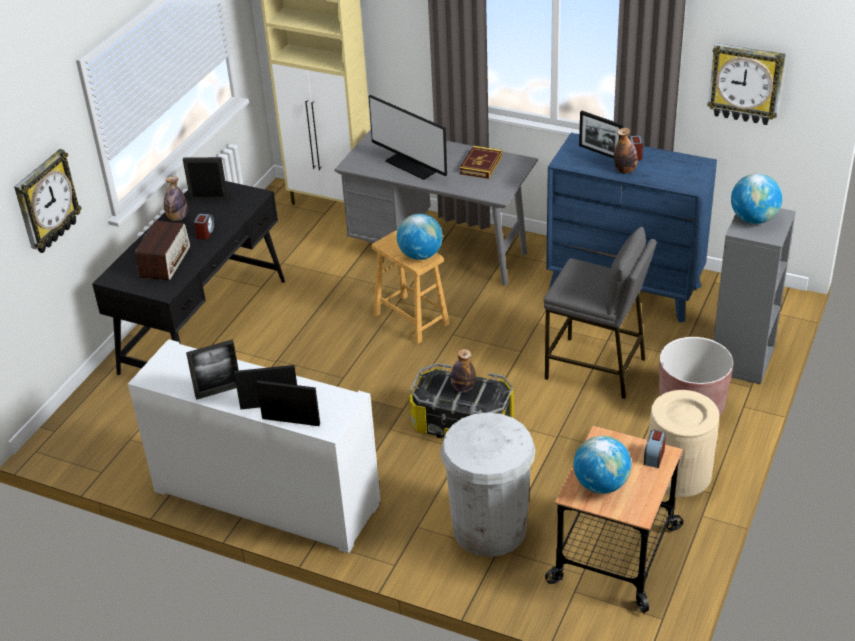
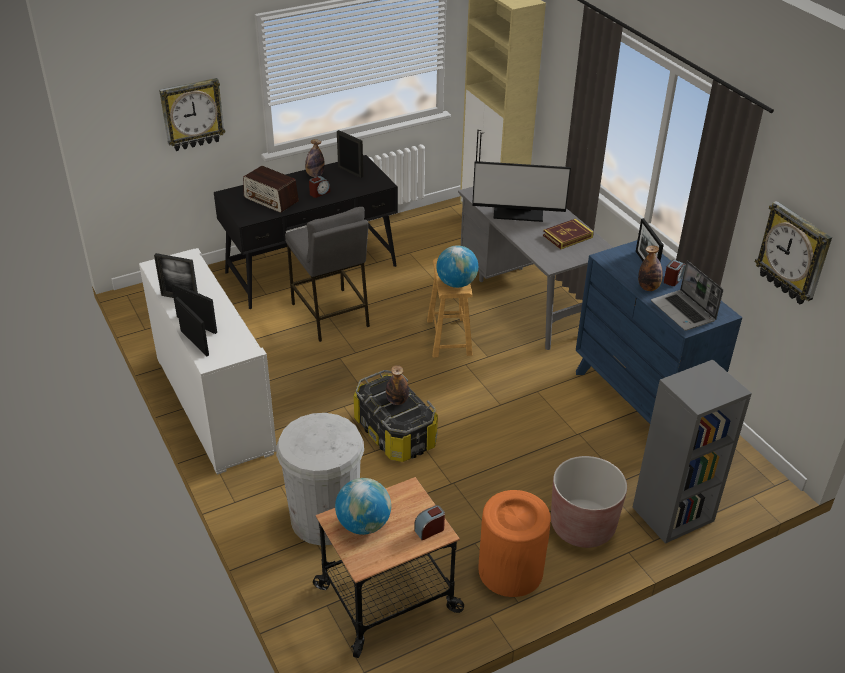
camera: 35 degrees right, 0 degrees up
radio [135,221,190,281] -> radio turned 75 degrees clockwise [243,166,299,213]
monitor [369,95,447,180] -> monitor turned 75 degrees counterclockwise [472,161,571,222]
grey stool [544,227,657,399] -> grey stool moved to [285,207,370,342]
beige trash can [648,390,719,497] -> orange trash can [478,490,551,597]
globe [731,173,782,224] -> none
none -> laptop [651,261,723,331]

